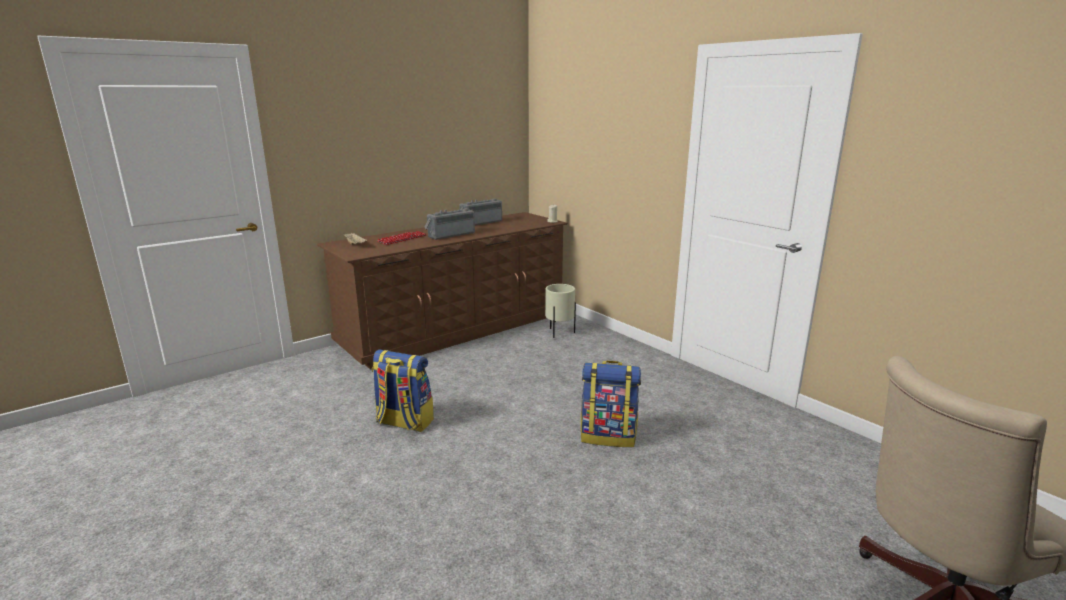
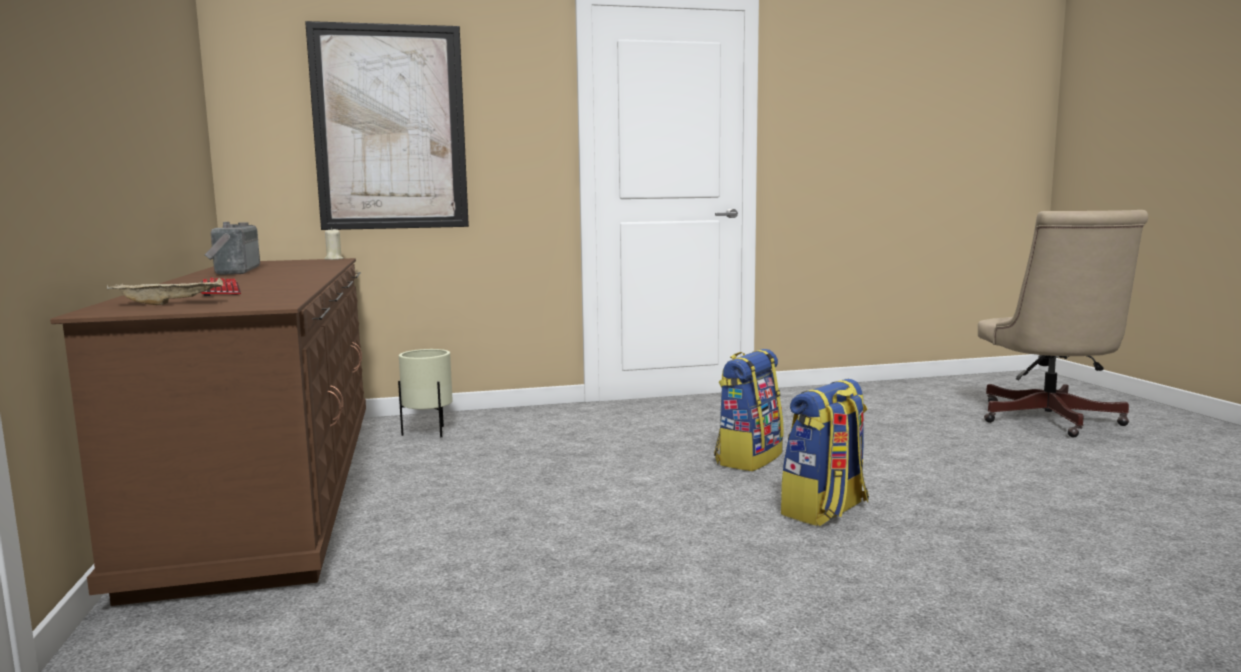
camera: 65 degrees left, 10 degrees down
backpack [372,349,434,432] -> backpack moved to [781,379,869,526]
radio [424,208,475,240] -> none
none -> picture [305,21,469,230]

